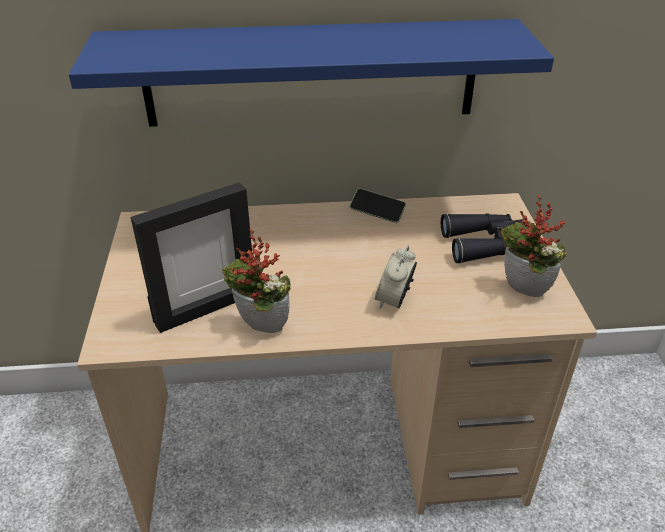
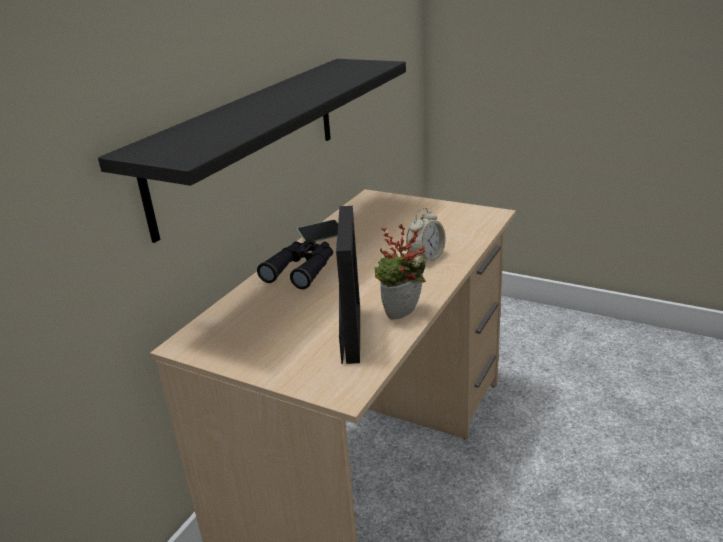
camera: 55 degrees left, 10 degrees down
blue shelf [69,19,554,127] -> black shelf [98,59,406,243]
alarm clock [375,246,417,309] -> alarm clock turned 105 degrees counterclockwise [406,208,446,265]
black binoculars [441,213,522,264] -> black binoculars moved to [257,239,333,289]
potted plant [501,195,567,297] -> none

